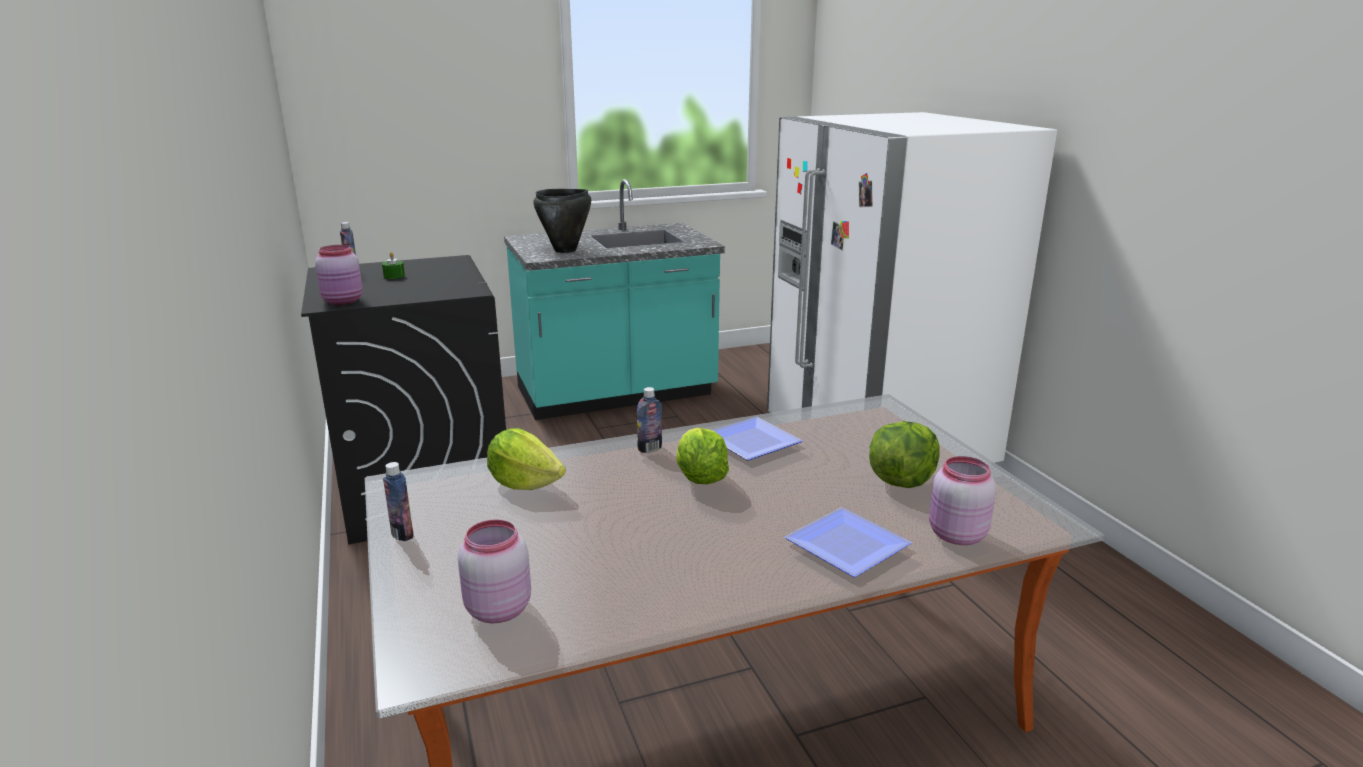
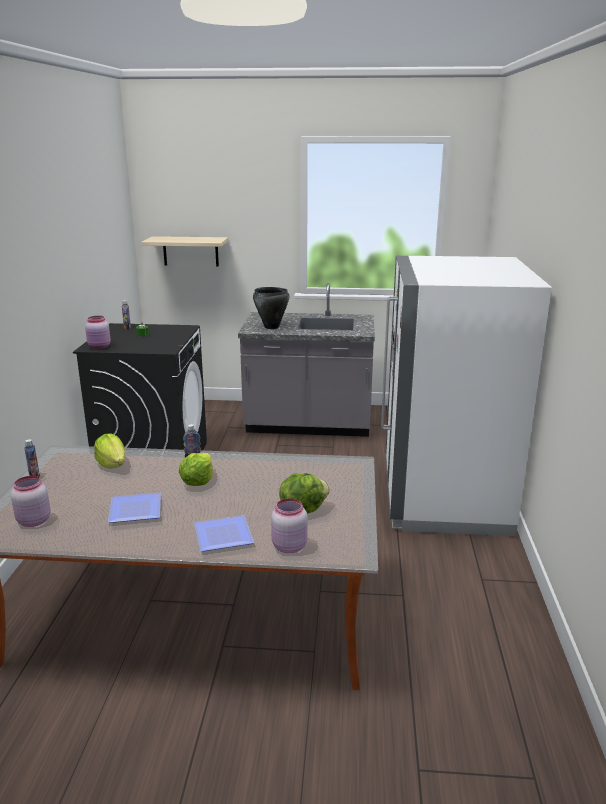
camera: 25 degrees right, 0 degrees up
turquoise counter [504,179,725,420] -> grey counter [238,283,375,437]
plate [713,417,803,461] -> plate moved to [108,493,161,523]
none -> shelf [141,236,228,266]

